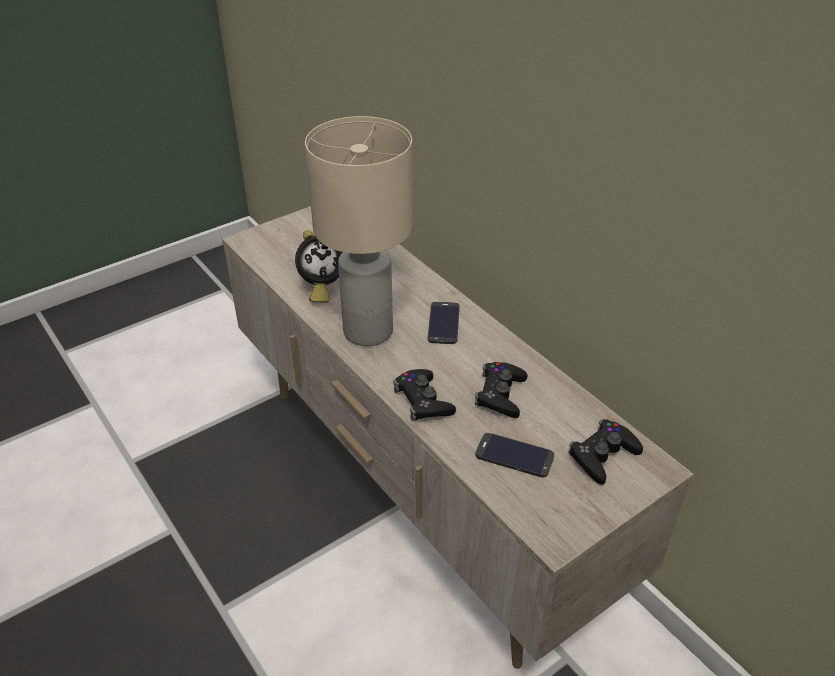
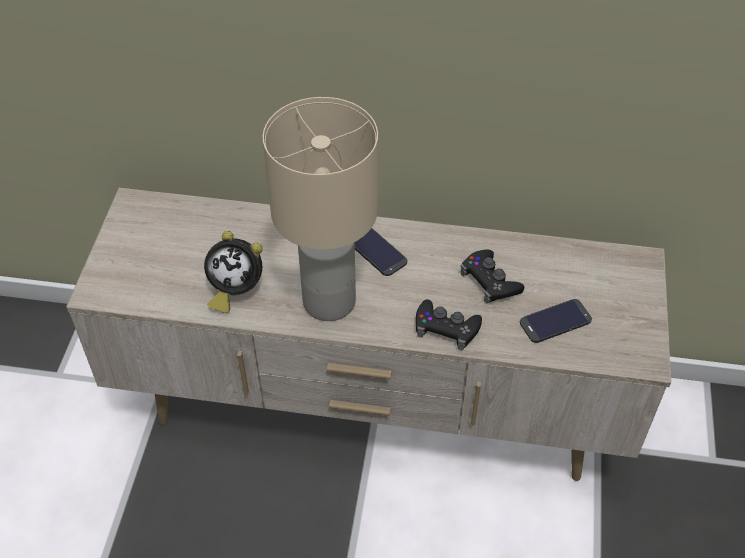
camera: 45 degrees left, 10 degrees up
alarm clock [295,230,342,303] -> alarm clock turned 75 degrees clockwise [204,231,263,313]
black game controller [569,419,643,485] -> none

